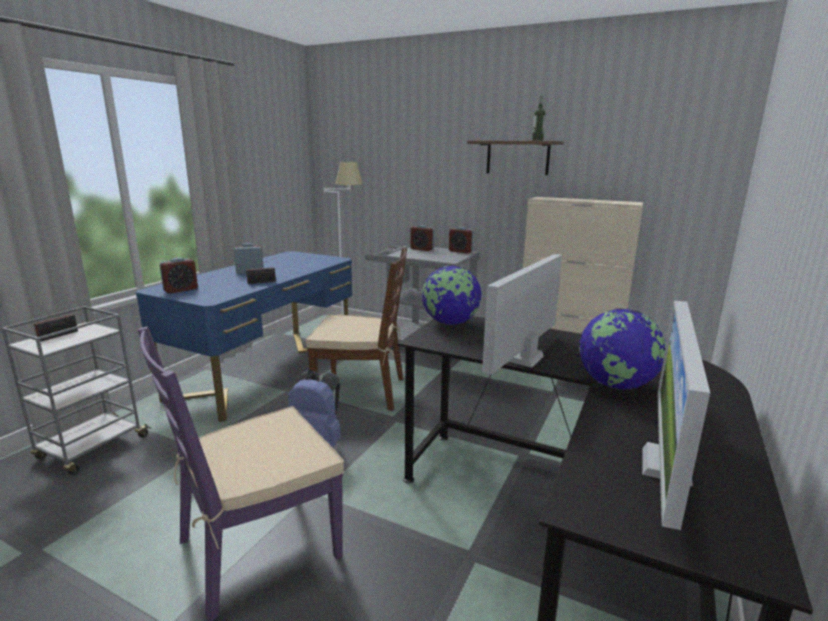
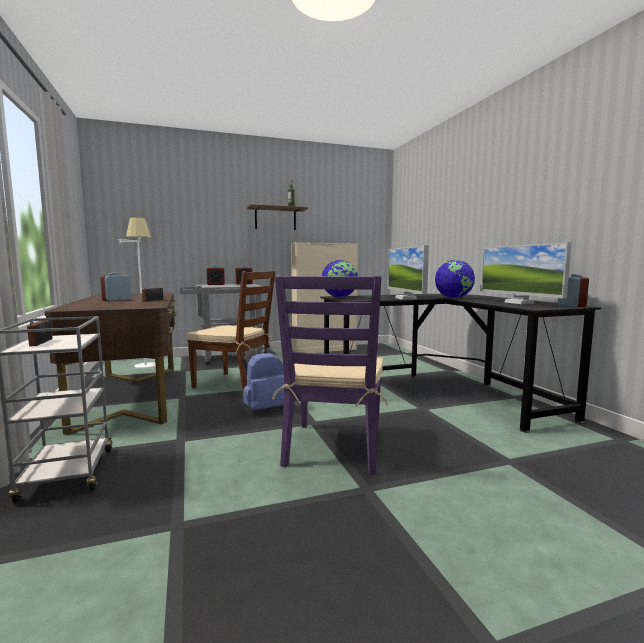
camera: 45 degrees left, 10 degrees down
blue desk [136,251,352,422] -> brown desk [44,293,177,435]
alarm clock [159,258,198,294] -> alarm clock moved to [558,274,589,307]
brown chair [306,247,407,411] -> brown chair turned 60 degrees clockwise [187,271,276,391]

